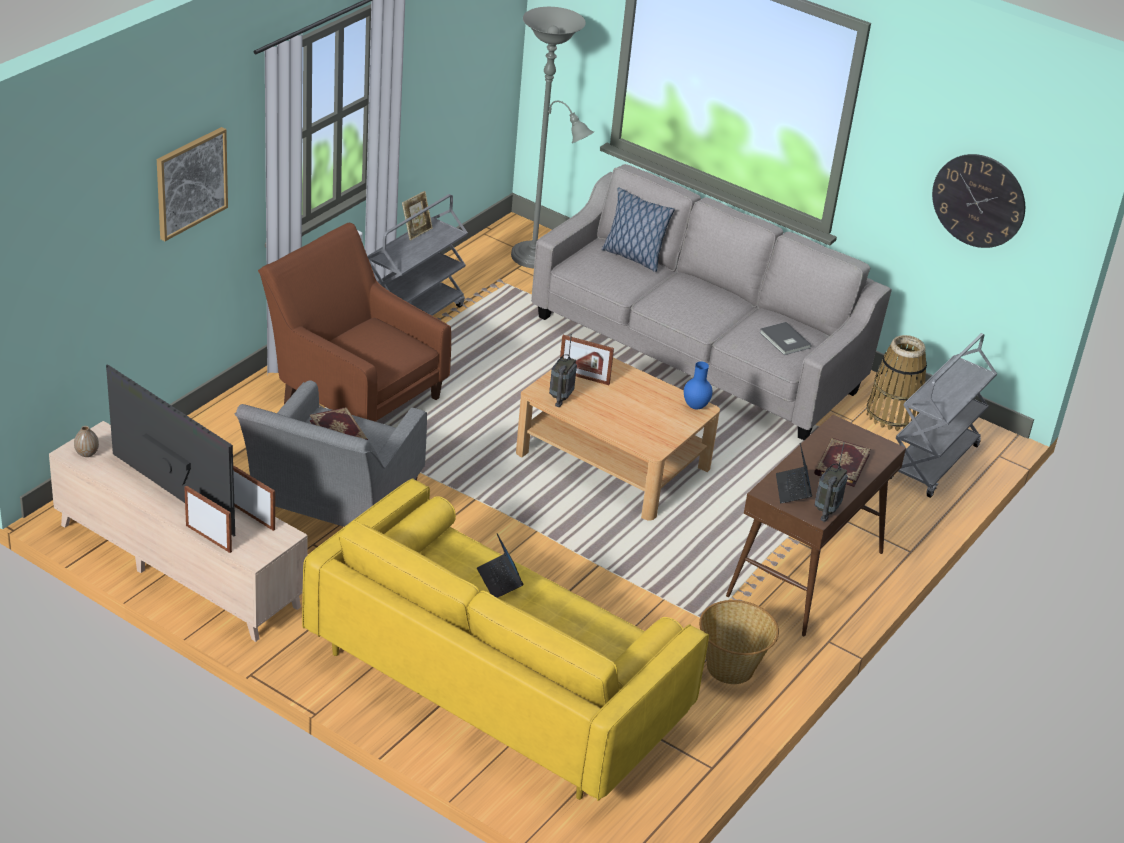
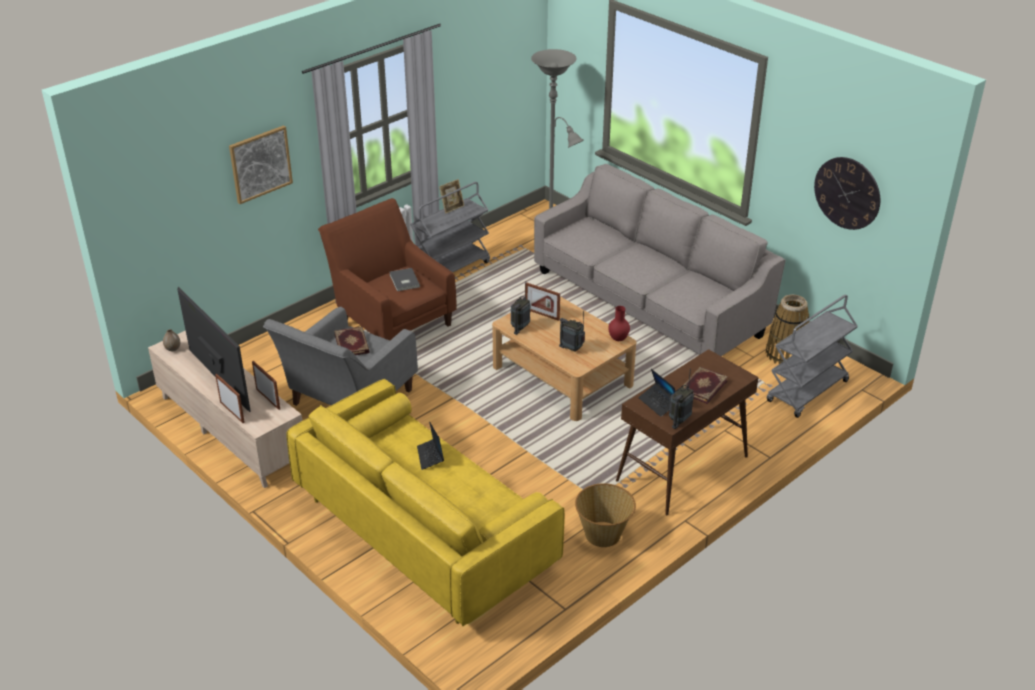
camera: 15 degrees right, 0 degrees up
pillow [602,188,675,272] -> none
blue vase [684,362,713,410] -> red vase [608,306,630,341]
grey book [759,322,811,355] -> grey book moved to [390,268,420,291]
laptop [776,443,812,503] -> laptop turned 45 degrees counterclockwise [638,369,676,417]
none -> radio [559,311,585,352]

